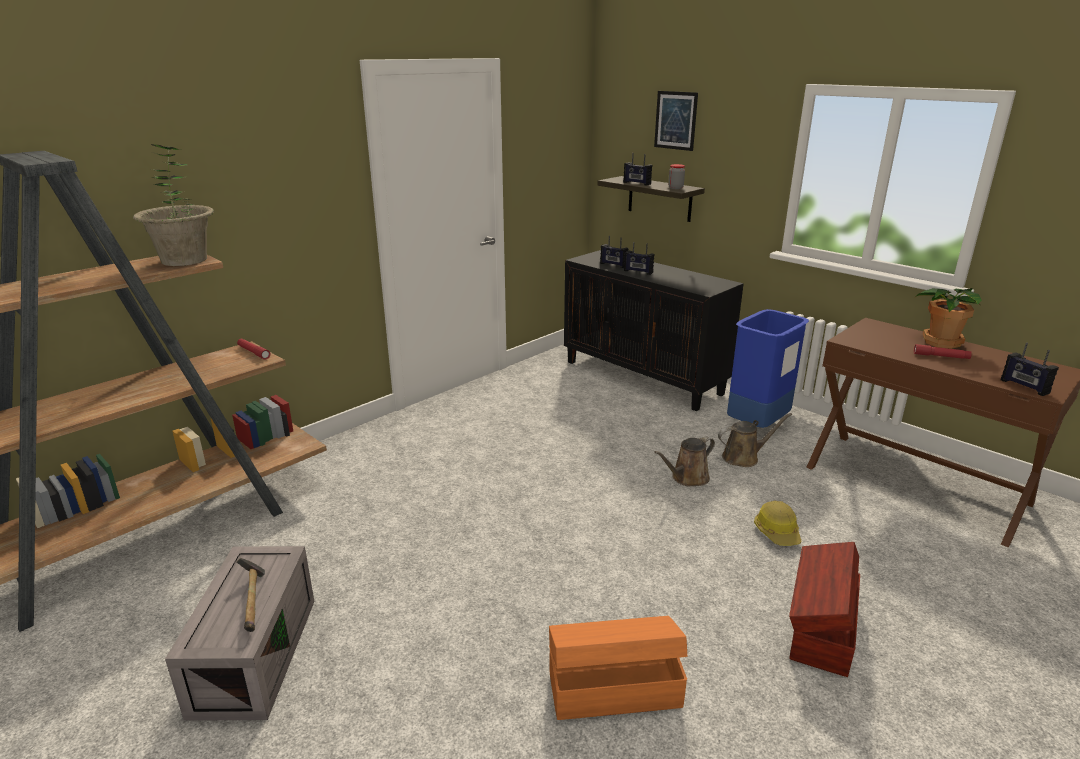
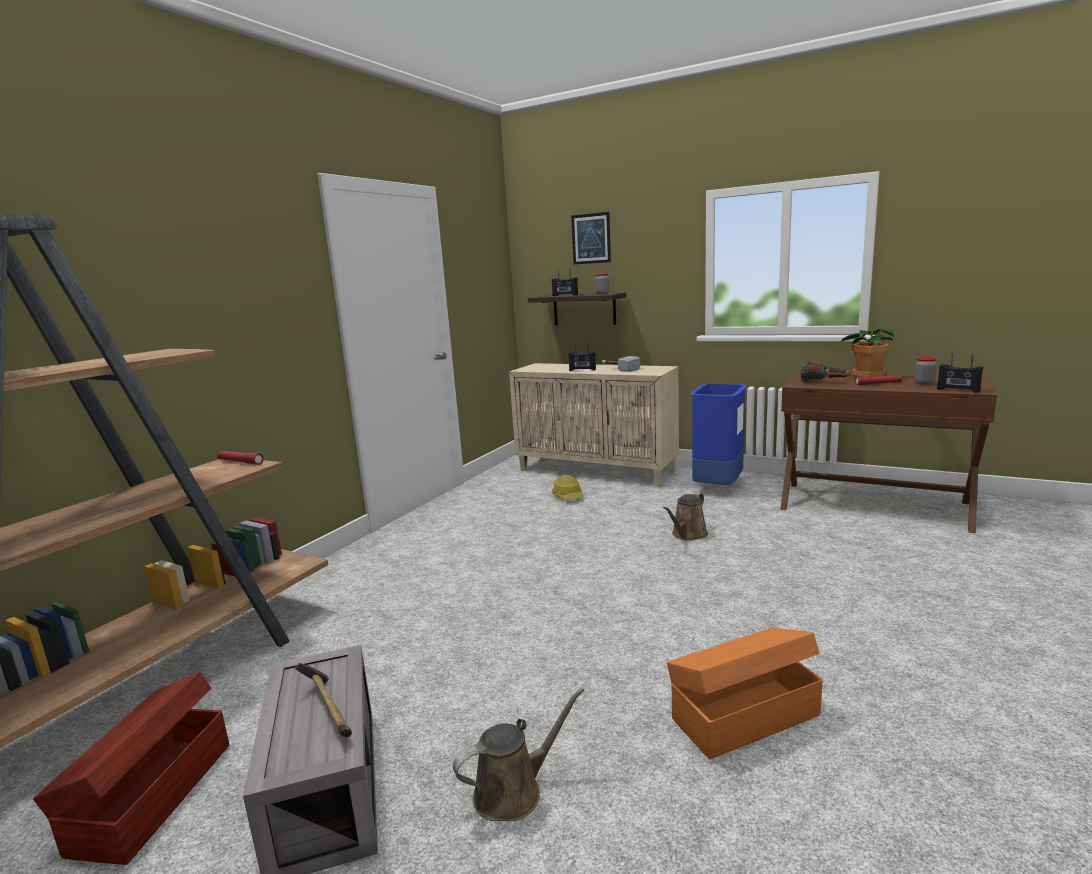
camera: 15 degrees left, 10 degrees down
potted plant [133,144,214,266] -> none
black cabinet [564,250,744,411] -> beige cabinet [509,363,679,487]
radio [600,236,629,268] -> none
brown watering can [718,413,792,467] -> brown watering can moved to [453,687,585,821]
hard hat [754,501,802,546] -> hard hat moved to [552,475,584,500]
brown storage box [789,542,860,677] -> brown storage box moved to [33,672,229,865]
none -> hammer [602,356,640,372]
none -> flashlight [801,361,851,382]
none -> jar [915,357,937,385]

